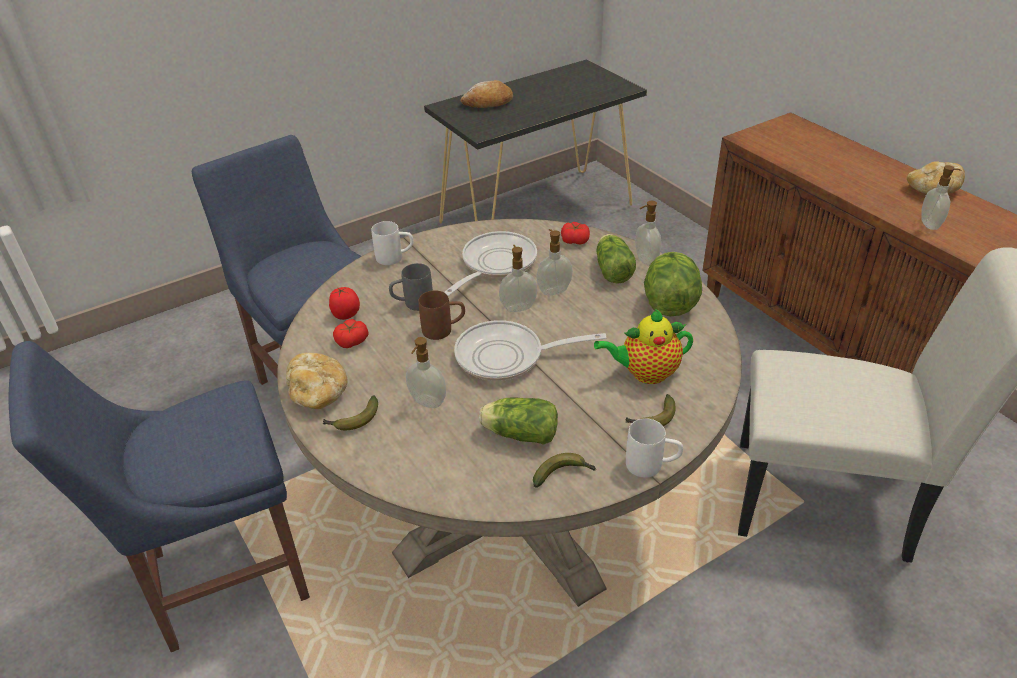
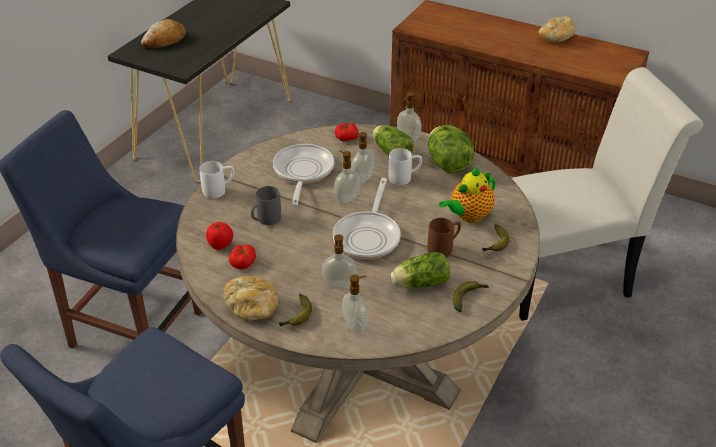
camera: 30 degrees left, 0 degrees up
brown mug [418,290,465,340] -> brown mug moved to [428,218,461,258]
frying pan [454,320,607,381] -> frying pan turned 45 degrees counterclockwise [333,178,401,259]
white mug [626,418,683,478] -> white mug moved to [389,148,422,185]
soap dispenser [921,165,962,230] -> soap dispenser moved to [342,275,368,334]

